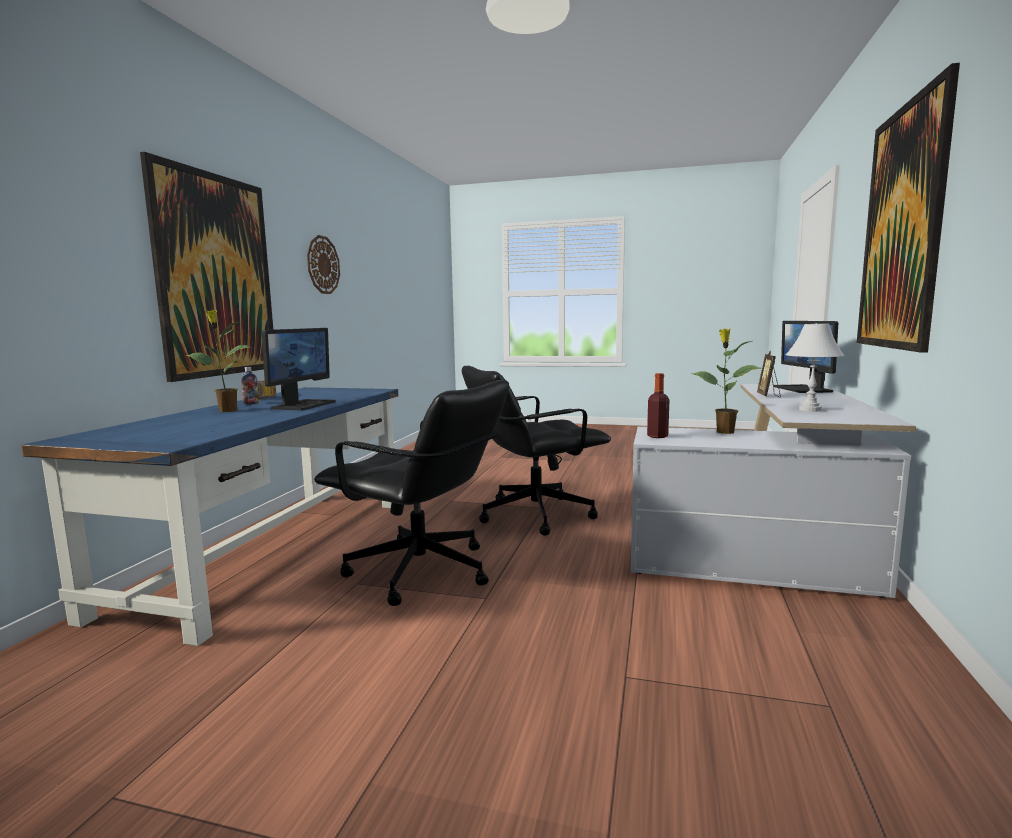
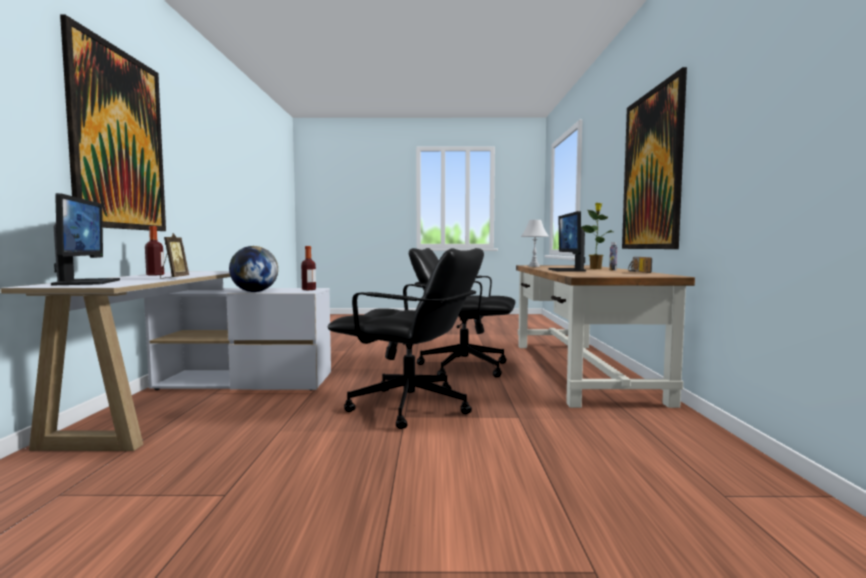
camera: 165 degrees right, 5 degrees down
blue desk [21,387,398,646] -> brown desk [516,265,695,408]
wall clock [307,235,340,294] -> none
black office chair [462,366,611,536] -> black office chair turned 60 degrees clockwise [328,248,484,429]
potted plant [691,329,761,434] -> globe [229,246,278,292]
white table lamp [786,323,845,412] -> white table lamp moved to [521,220,549,267]
none -> bottle [145,226,164,276]

